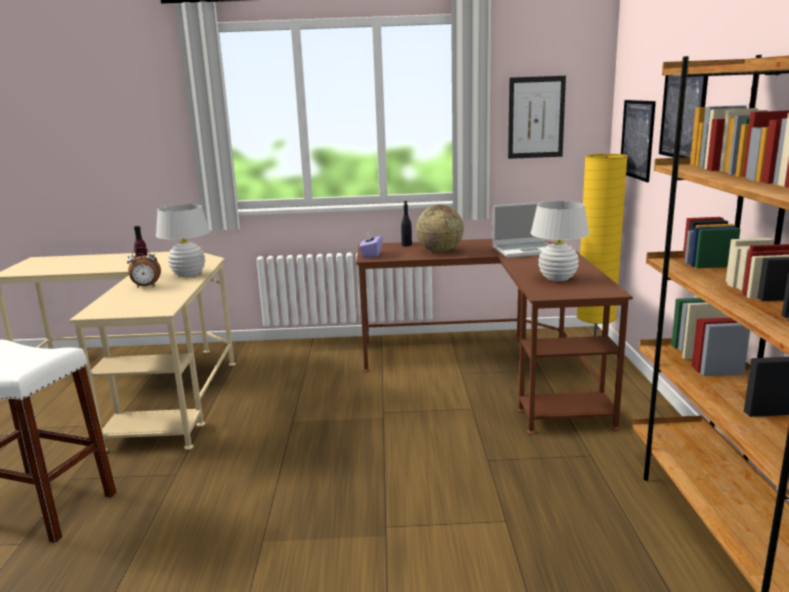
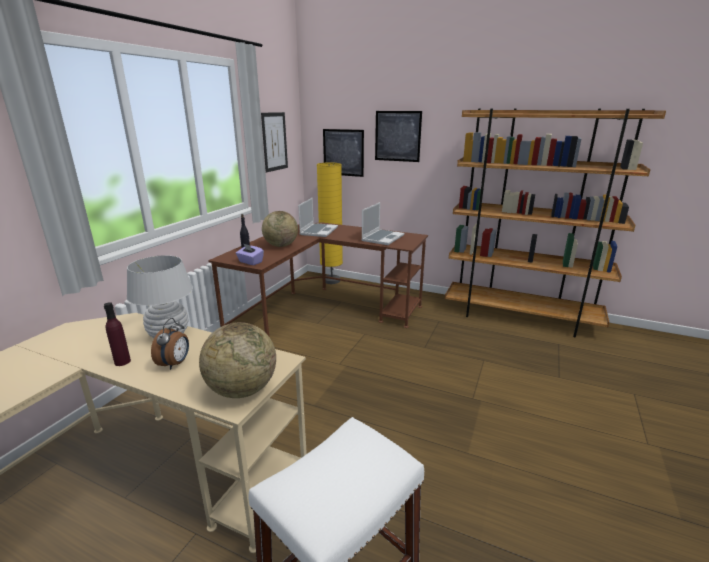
camera: 65 degrees left, 5 degrees up
white table lamp [531,201,589,281] -> laptop [361,202,404,245]
none -> globe [199,322,276,398]

